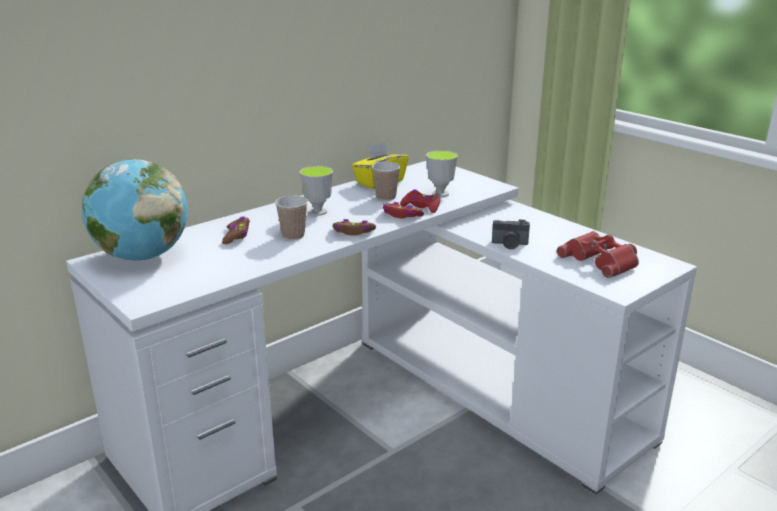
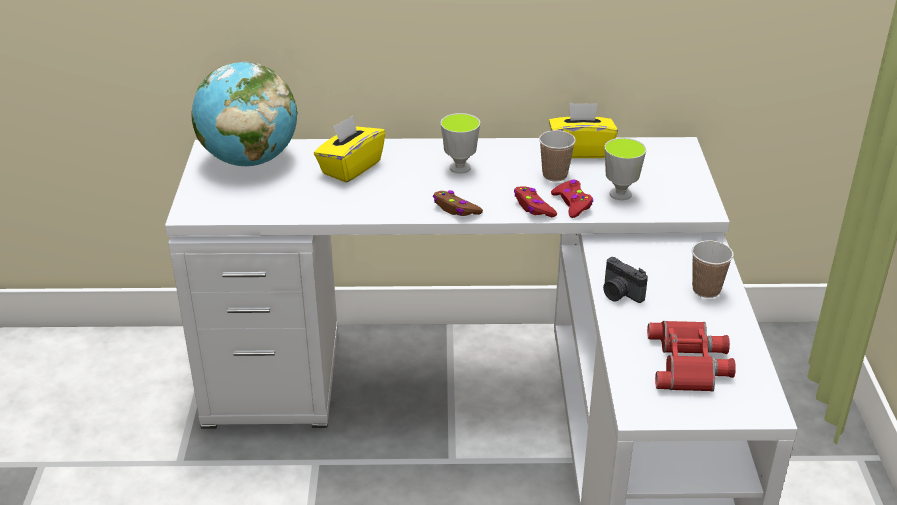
camera: 40 degrees right, 10 degrees up
brown game controller [222,216,250,244] -> yellow tissue box [314,115,385,183]
cup [275,196,308,240] -> cup moved to [692,240,734,298]

